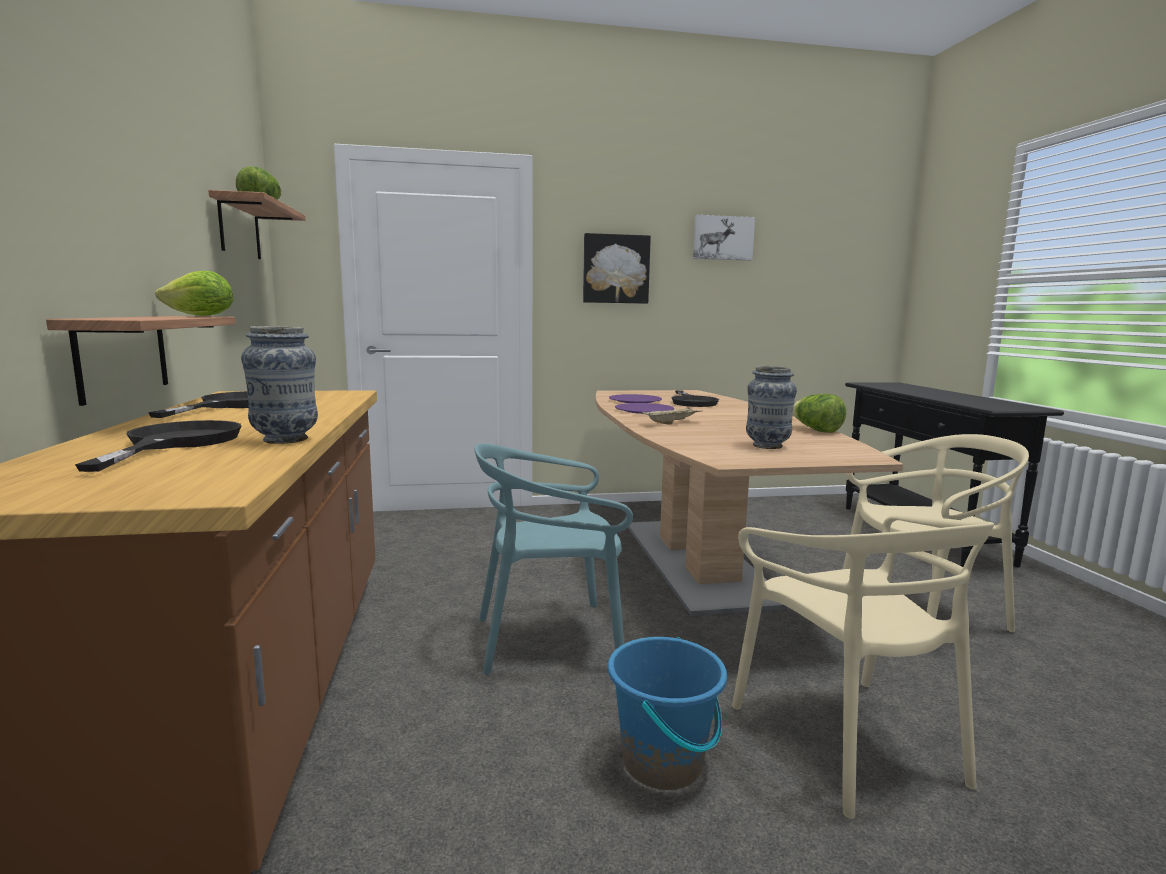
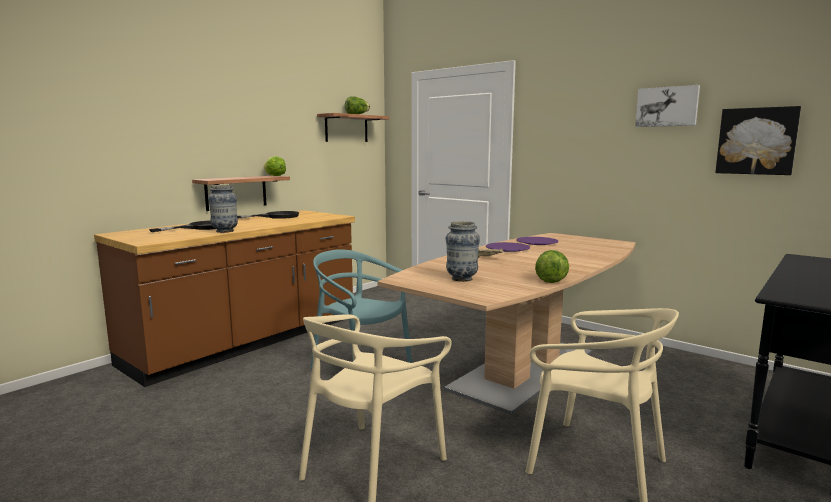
camera: 50 degrees right, 0 degrees up
picture [583,233,651,304] -> picture moved to [715,106,801,175]
blue bucket [608,637,727,790] -> none
black frying pan [671,390,719,407] -> none

